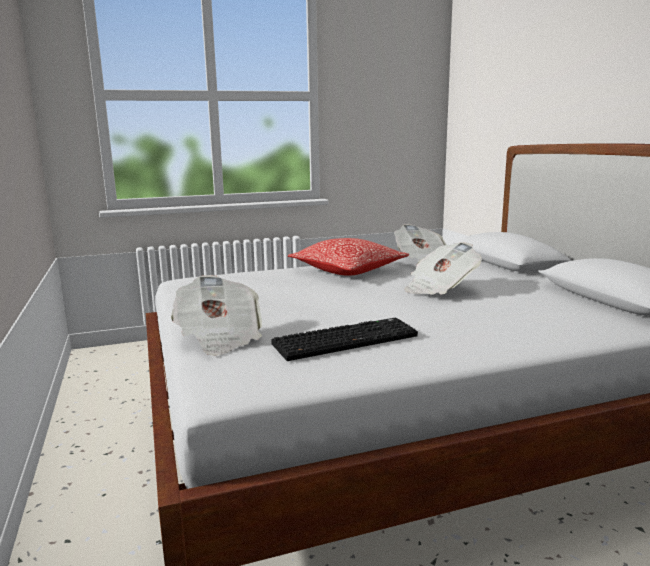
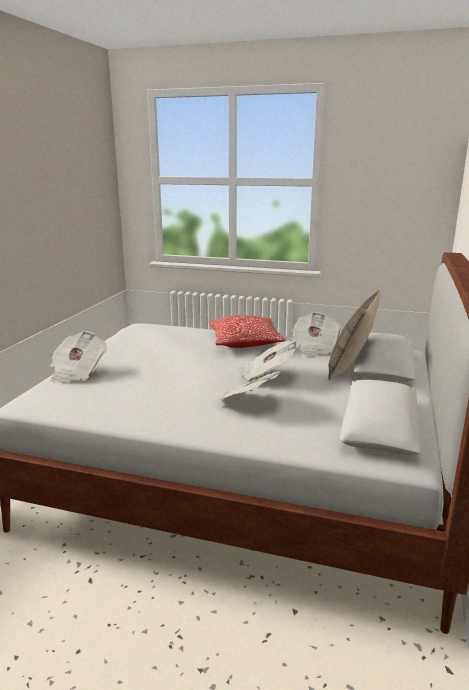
camera: 35 degrees right, 5 degrees up
keyboard [271,318,418,361] -> none
none -> newspaper [216,370,280,401]
none -> pillow [328,290,380,380]

